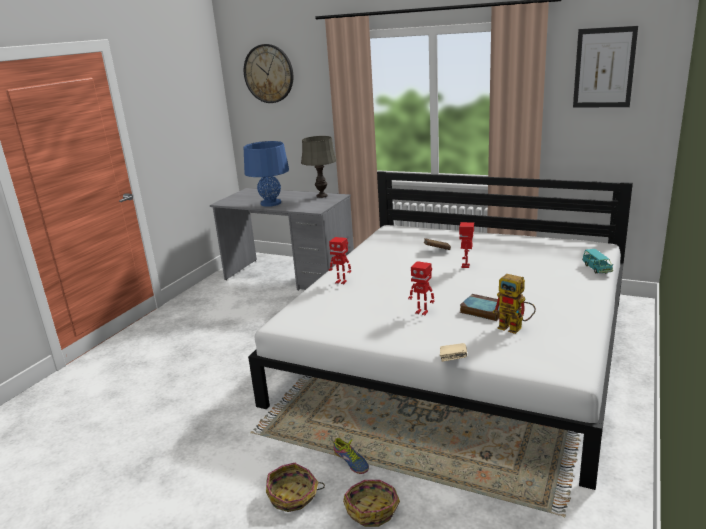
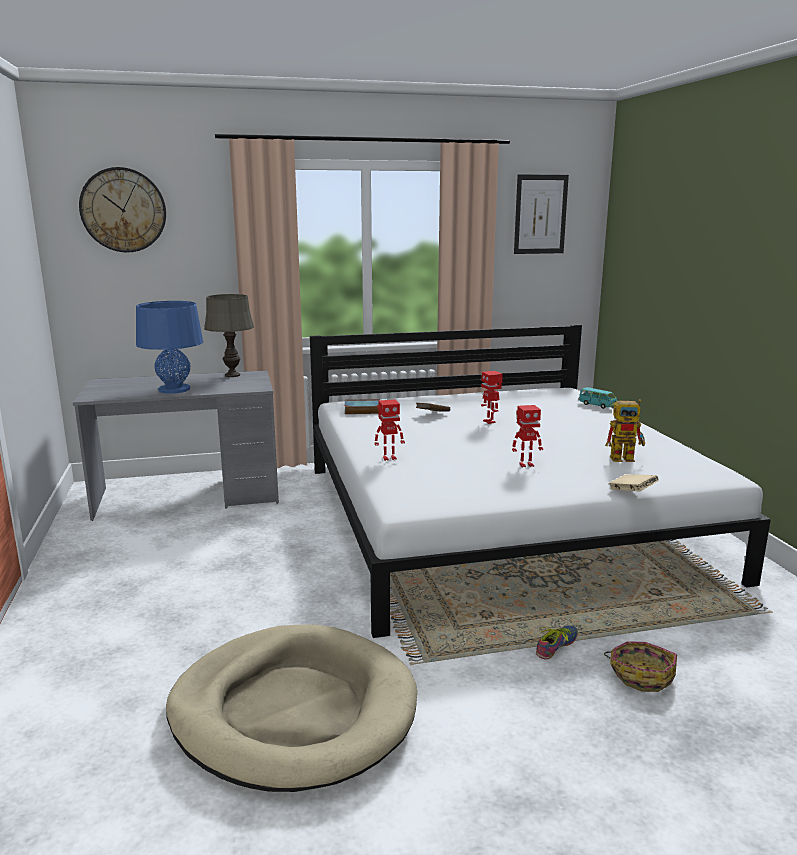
camera: 40 degrees left, 5 degrees down
basket [266,463,325,512] -> none
shoe [332,438,369,474] -> shoe turned 60 degrees counterclockwise [536,625,578,659]
book [460,294,499,321] -> book moved to [345,399,380,414]
none -> beige dog bed [166,624,417,792]

